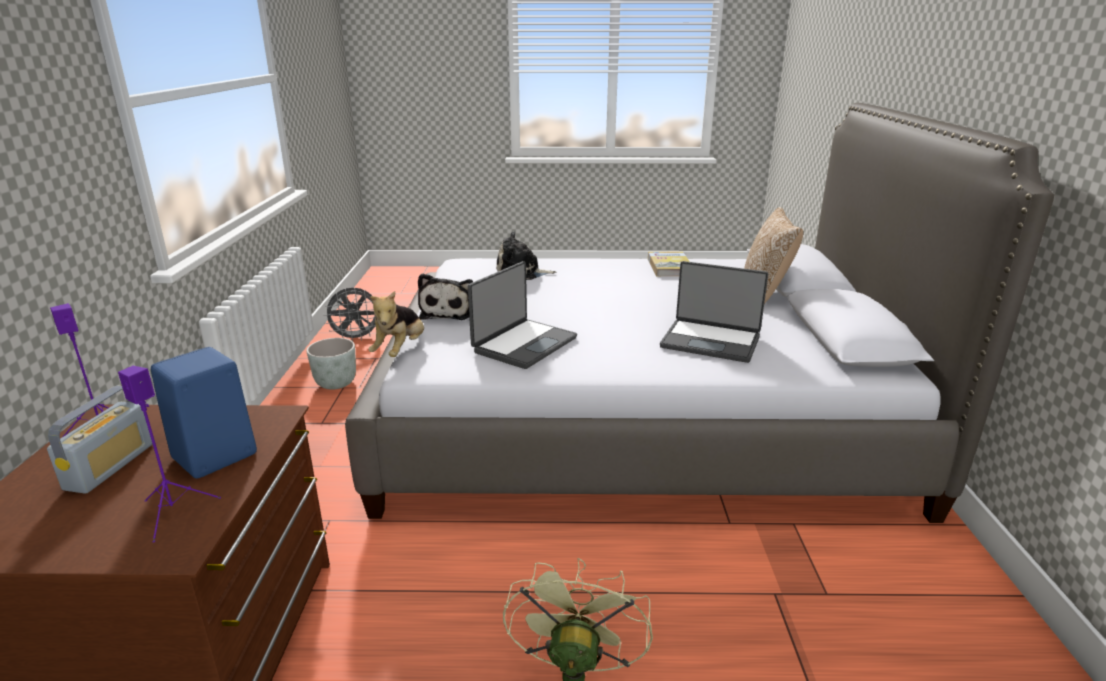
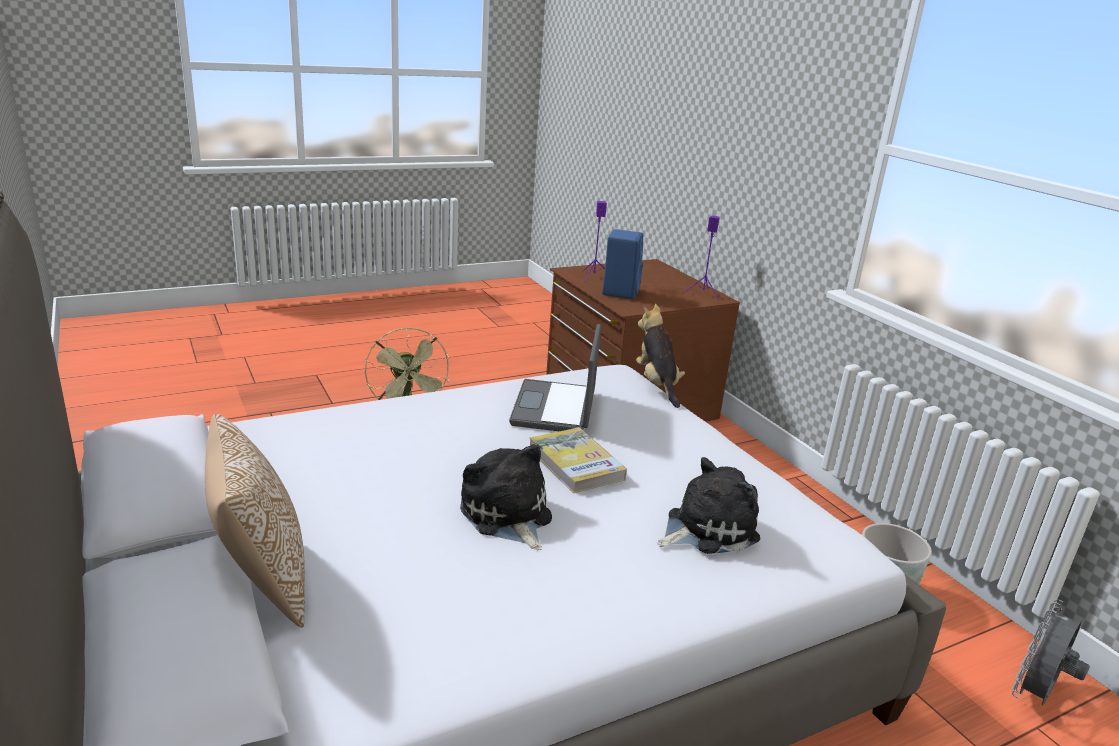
camera: 150 degrees right, 0 degrees up
radio [47,386,153,494] -> none
plush toy [418,273,473,320] -> plush toy moved to [460,444,552,550]
book [648,252,690,276] -> book moved to [530,427,627,493]
laptop [660,261,768,363] -> none

